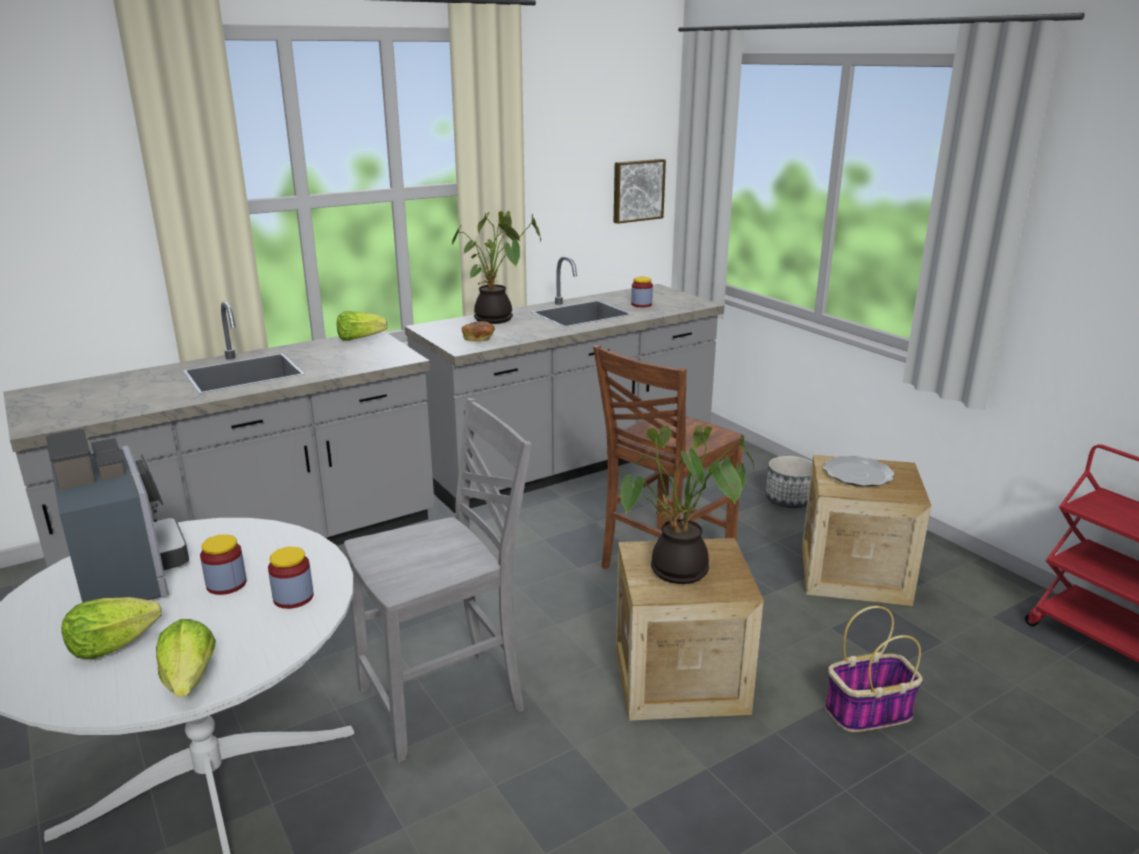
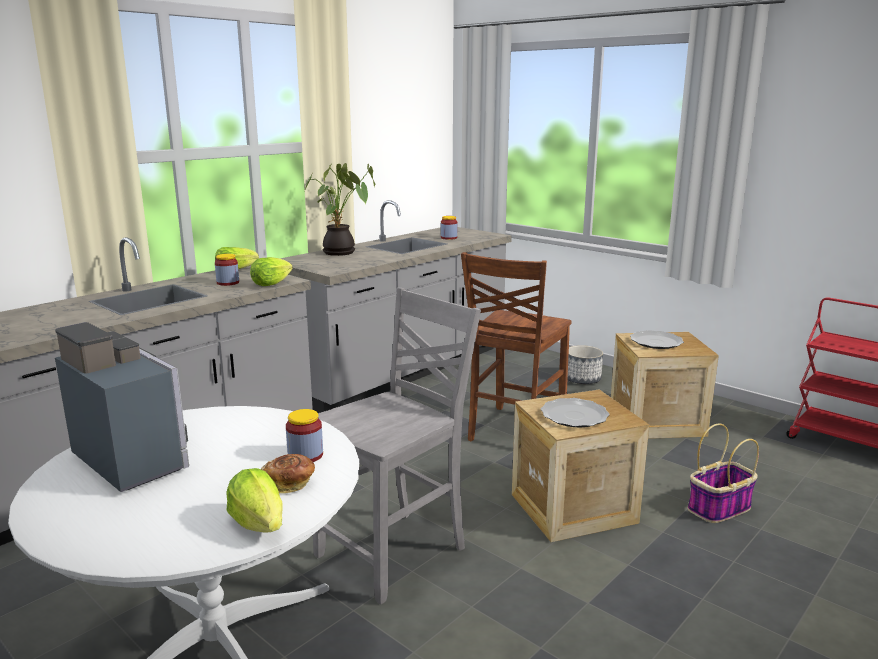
camera: 15 degrees left, 5 degrees down
lettuce [61,597,162,659] -> lettuce moved to [250,257,293,286]
jar [200,534,247,595] -> jar moved to [215,254,239,286]
bread [462,321,495,342] -> bread moved to [261,454,315,494]
picture [614,159,666,224] -> none
potted plant [617,425,754,584] -> plate [541,398,610,427]

